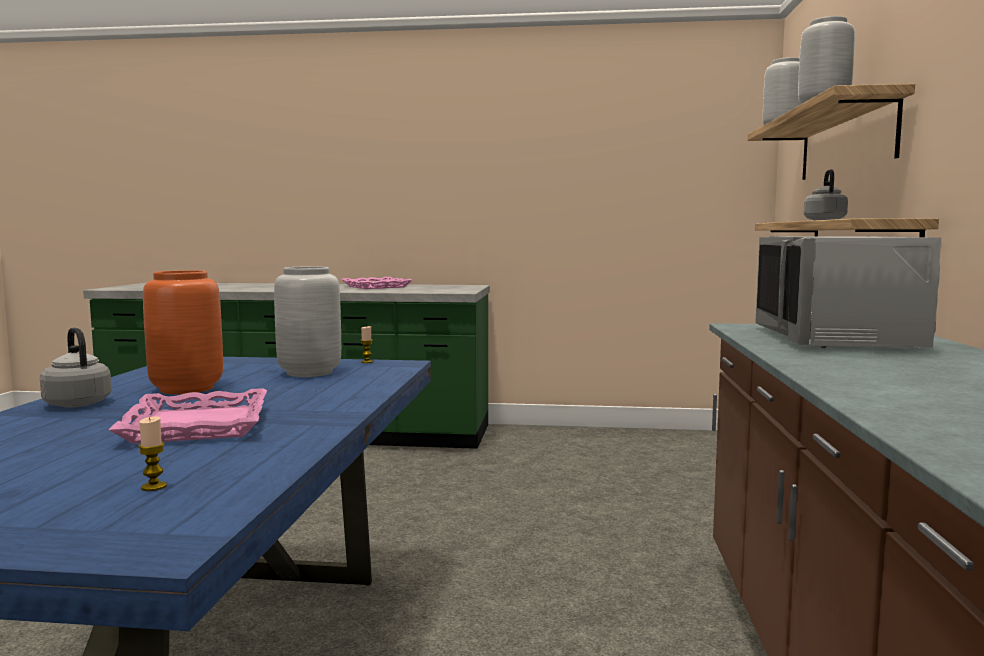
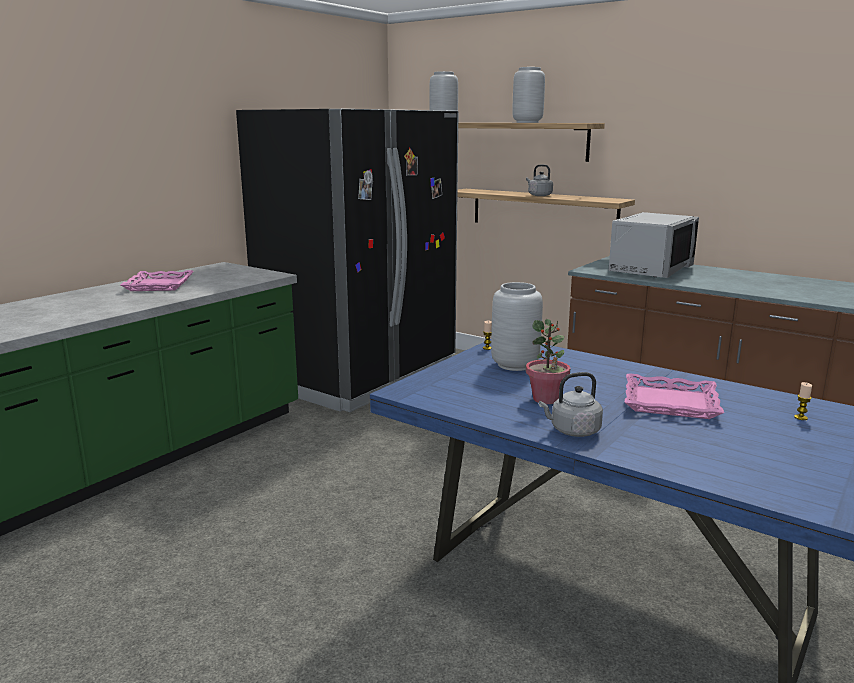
camera: 60 degrees left, 10 degrees up
orange vase [143,270,223,394] -> potted plant [526,319,570,404]
grey microwave [755,236,941,350] -> grey microwave turned 90 degrees counterclockwise [609,212,699,278]
none -> black fridge [236,109,459,412]

